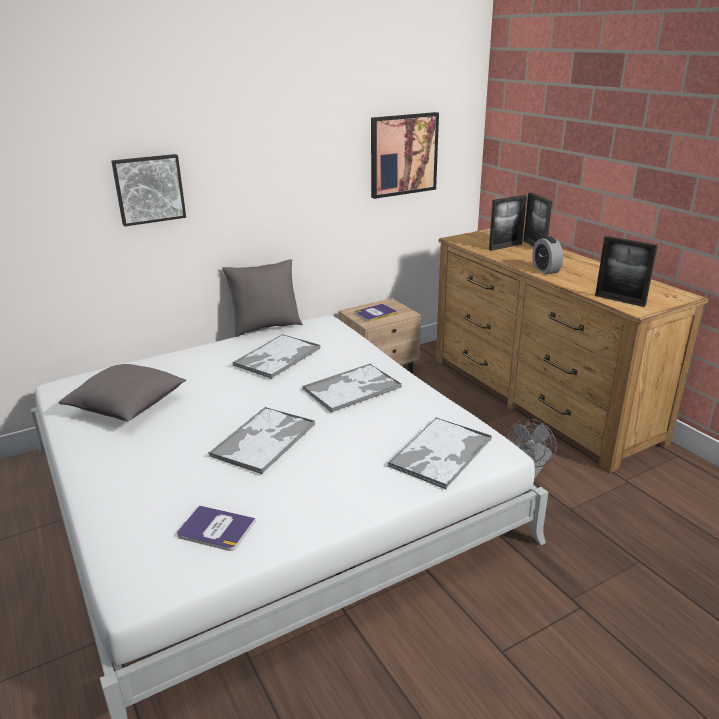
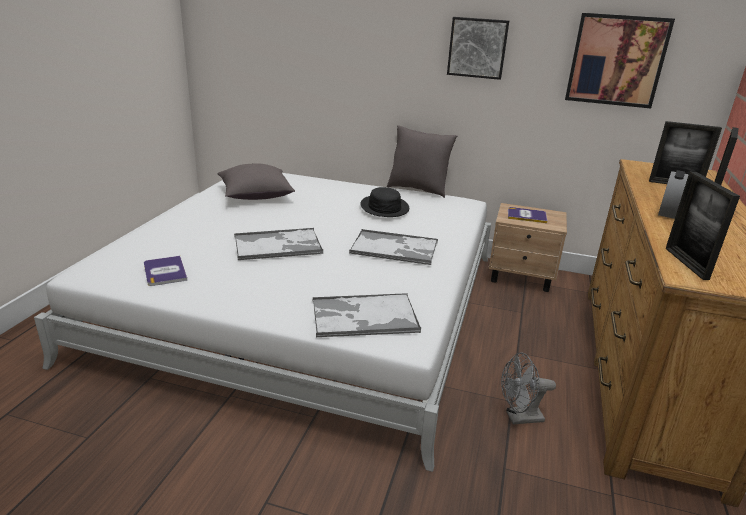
camera: 45 degrees right, 0 degrees up
picture [111,154,186,227] -> picture moved to [447,17,509,80]
tray [232,334,320,379] -> black hat [360,187,409,217]

